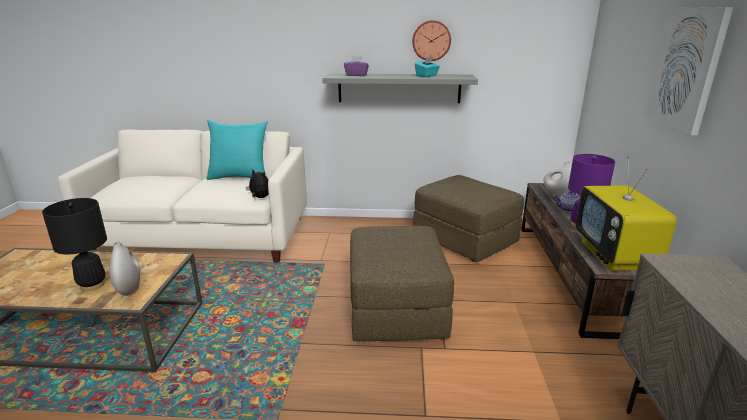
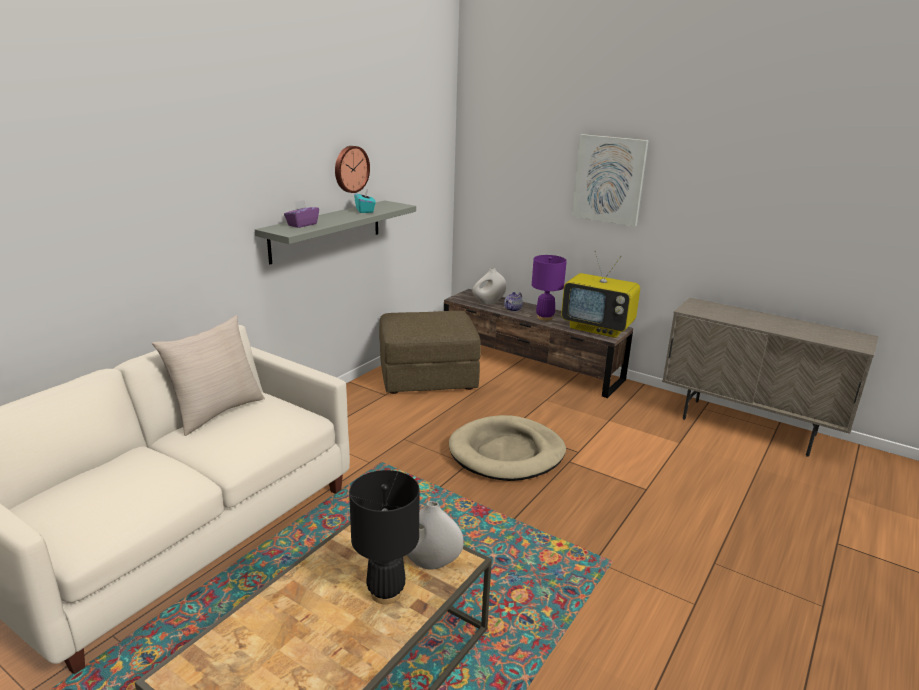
camera: 60 degrees left, 0 degrees up
turquoise pillow [207,120,268,180] -> beige pillow [152,315,265,436]
plush toy [246,169,269,198] -> none
brown ottoman [350,226,454,341] -> beige dog bed [449,415,566,481]

